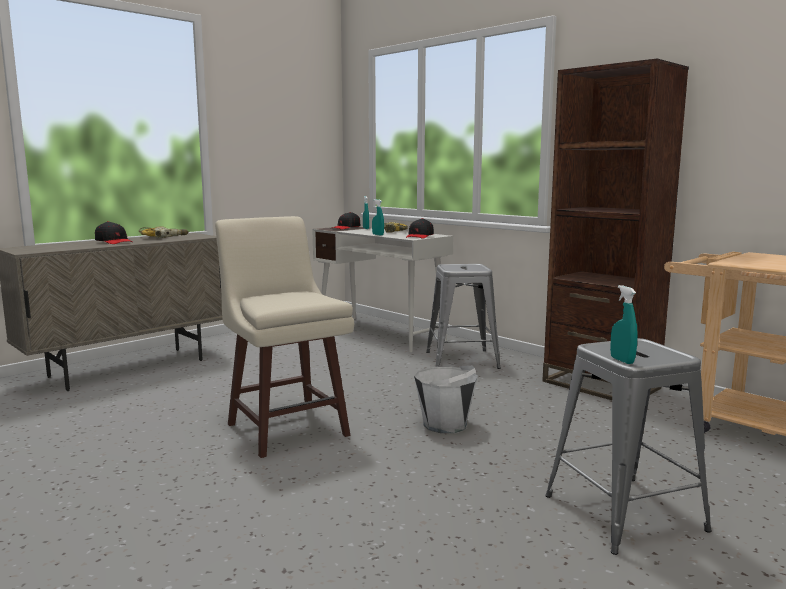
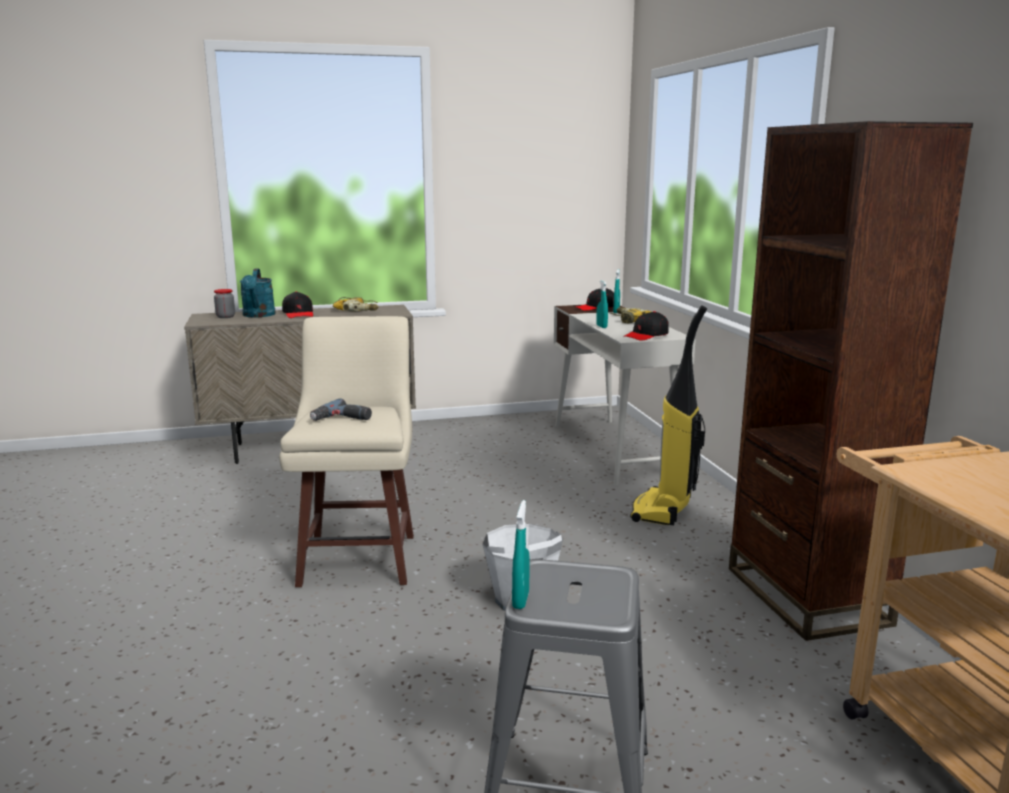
camera: 30 degrees right, 5 degrees up
grey stool [426,264,501,369] -> vacuum cleaner [630,306,707,525]
none -> jar [214,289,235,318]
none -> turquoise watering can [240,268,276,317]
none -> power drill [310,399,372,421]

